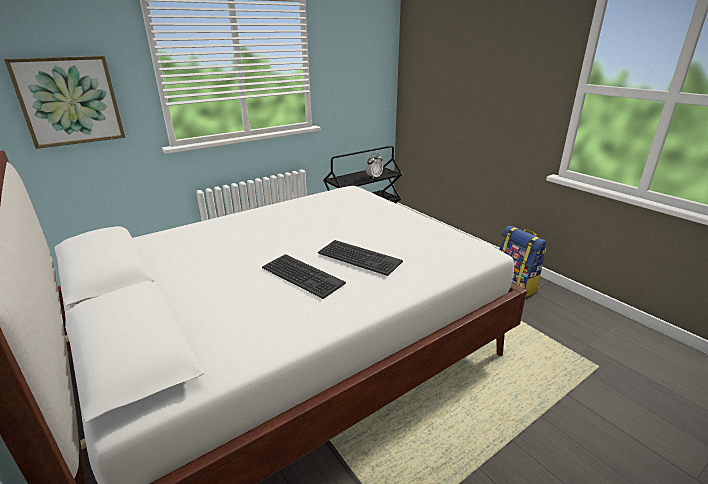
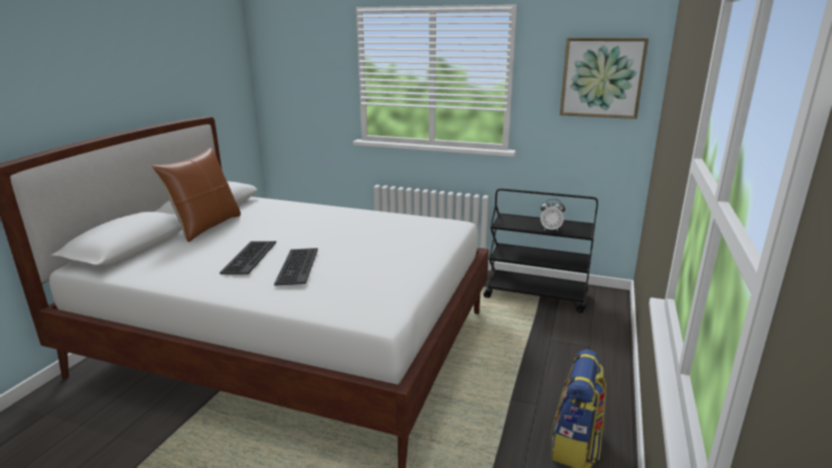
camera: 55 degrees right, 5 degrees down
picture [4,56,125,149] -> picture moved to [560,38,649,119]
none -> brown pillow [152,148,241,242]

